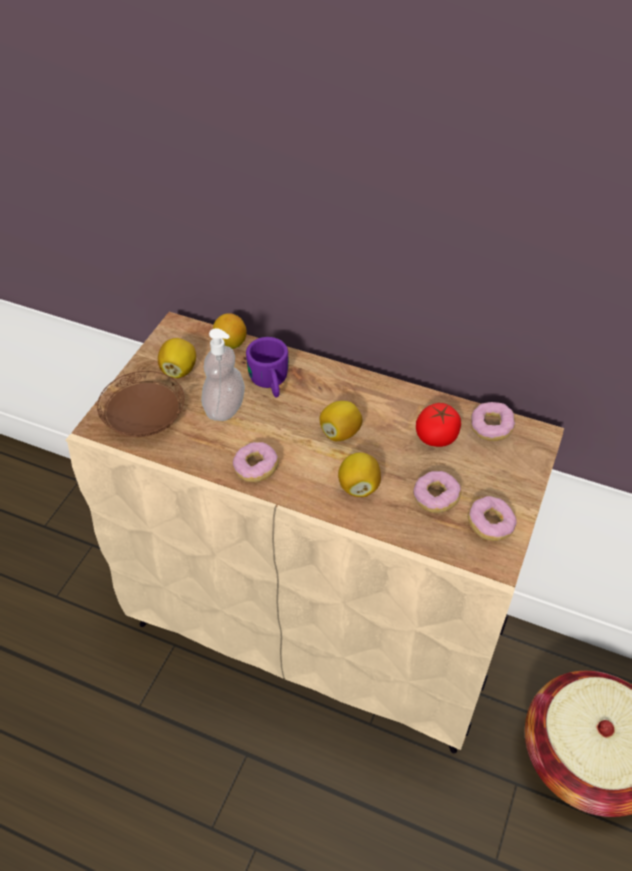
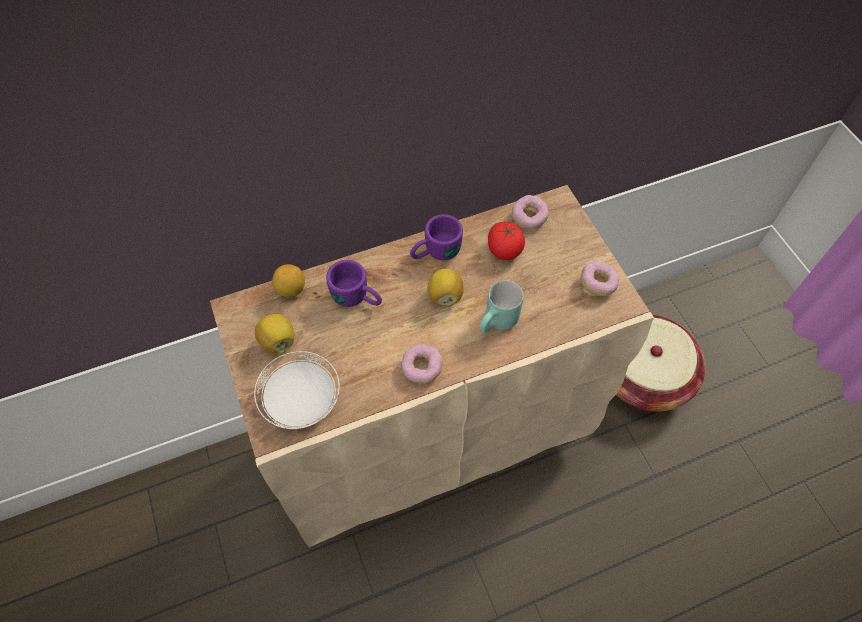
camera: 45 degrees left, 10 degrees up
brown plate [97,371,185,437] -> white plate [254,351,340,429]
soap dispenser [201,328,245,421] -> none
lemon [338,453,381,497] -> turquoise mug [479,280,523,333]
donut [413,471,461,513] -> none
none -> purple mug [410,214,463,261]

